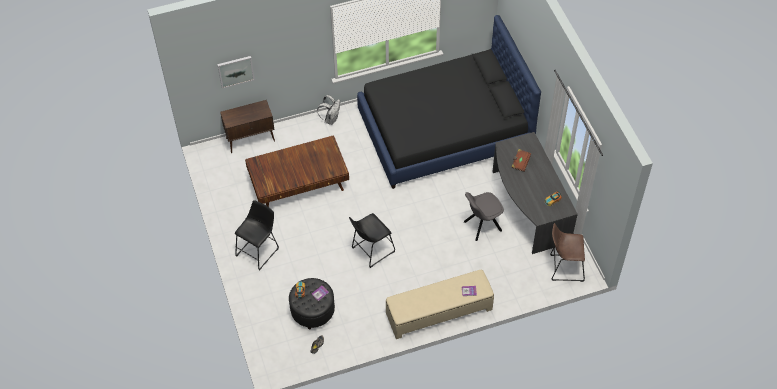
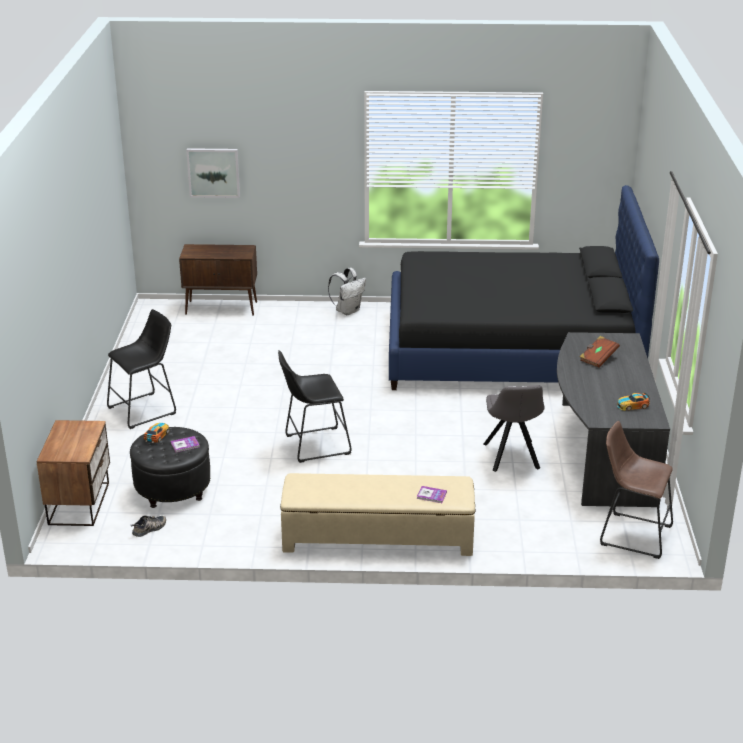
camera: 20 degrees right, 25 degrees down
brown coffee table [245,135,349,207] -> none
grey chair [464,192,504,241] -> grey chair turned 90 degrees counterclockwise [483,385,545,472]
none -> nightstand [36,420,110,526]

